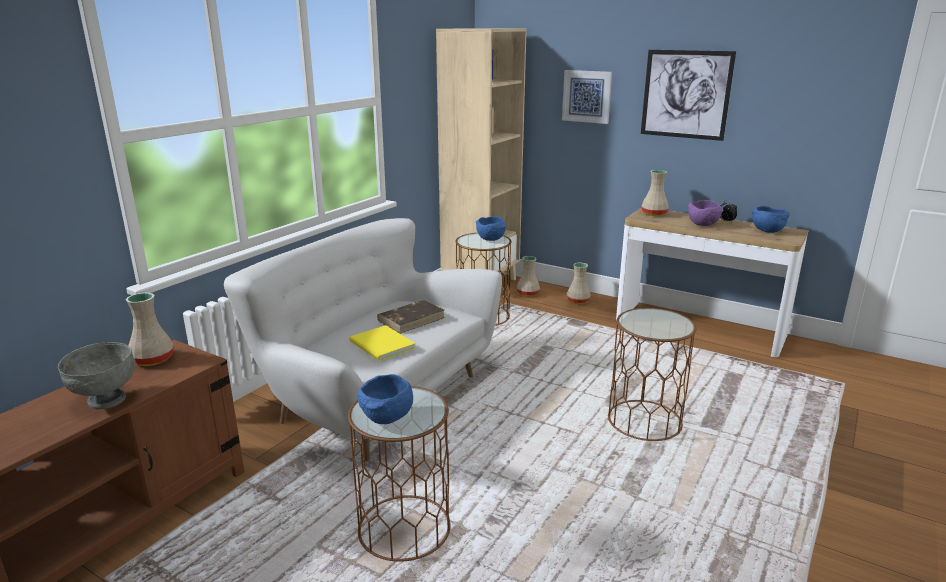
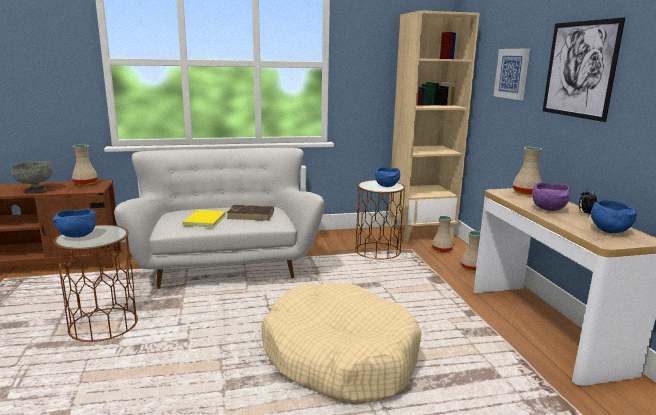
camera: 45 degrees right, 5 degrees down
brown side table [608,308,696,441] -> beige dog bed [262,283,421,404]

